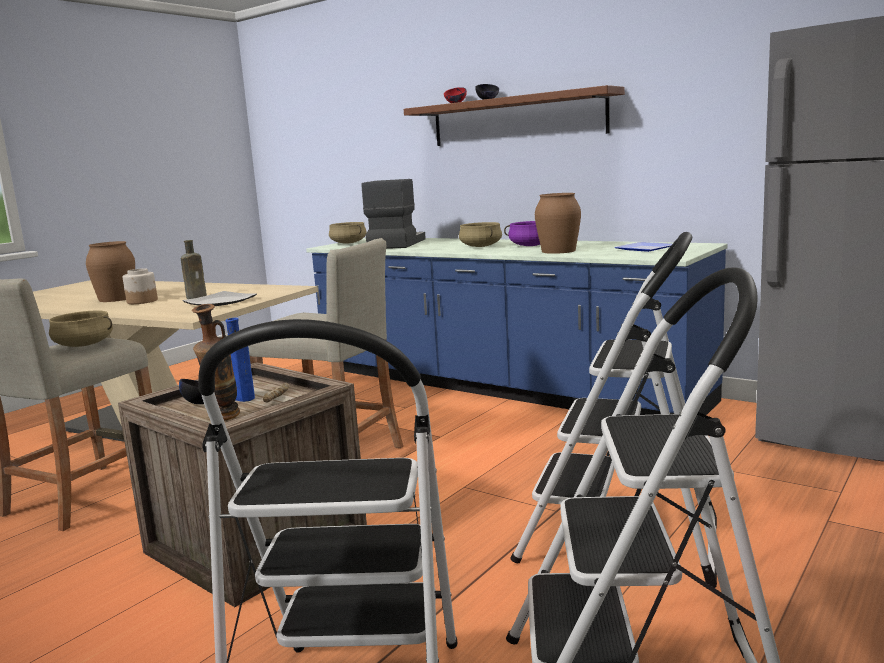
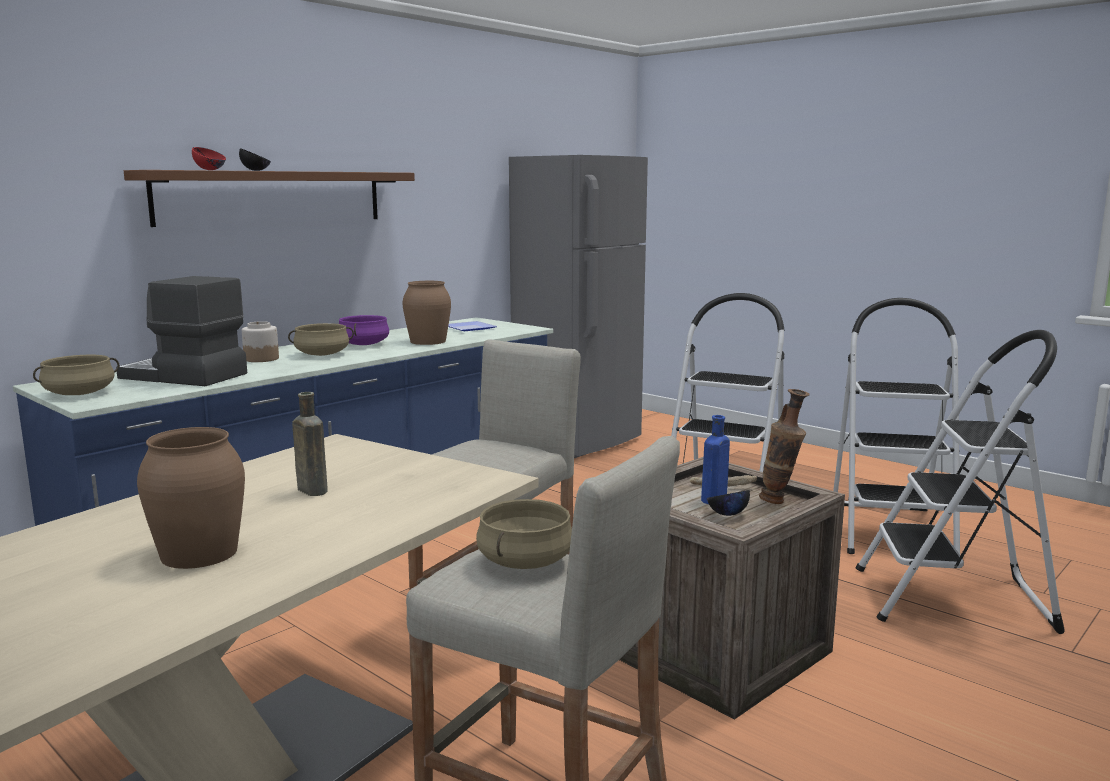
camera: 85 degrees left, 0 degrees up
jar [123,268,158,304] -> jar moved to [242,321,279,362]
plate [182,291,257,306] -> none

